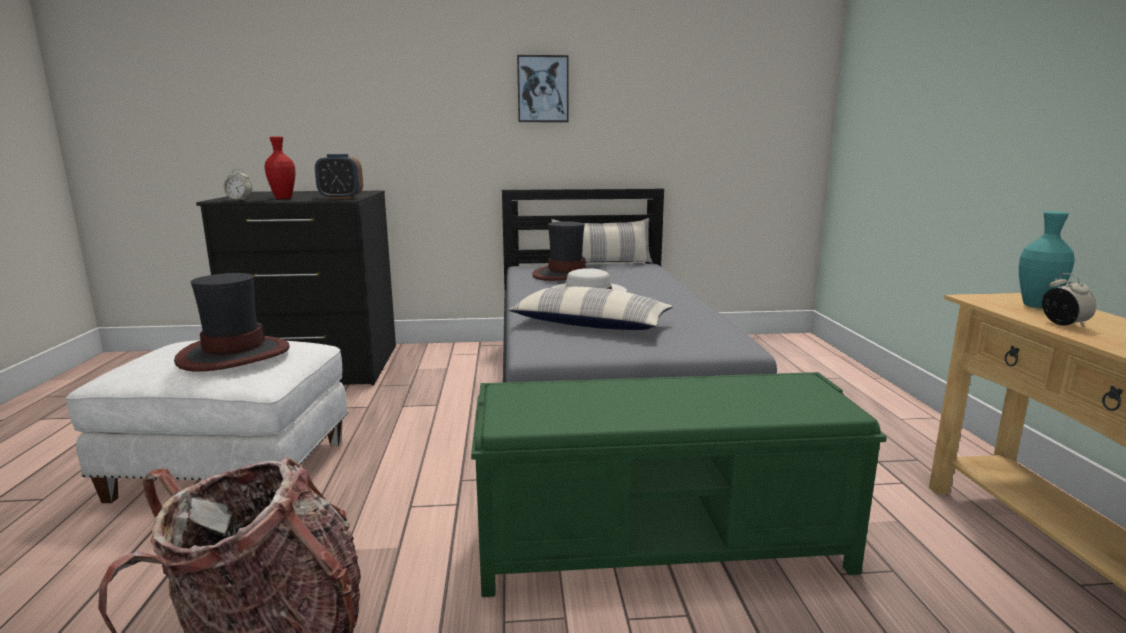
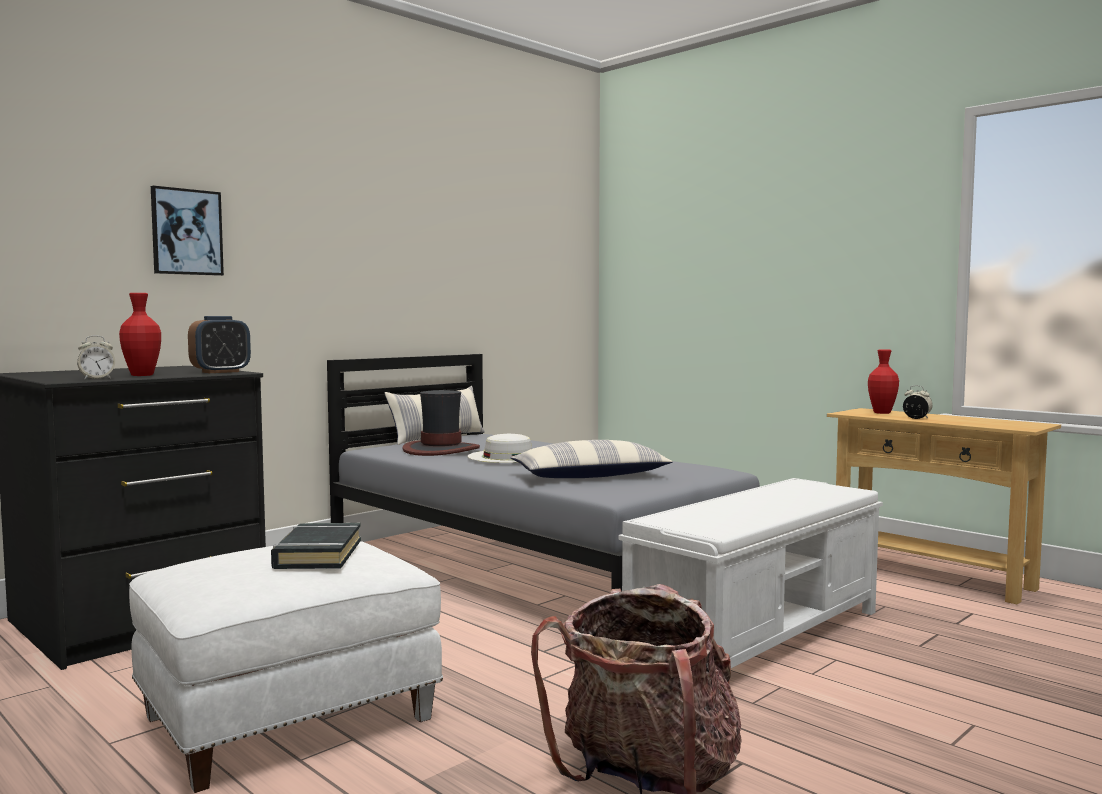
camera: 40 degrees left, 10 degrees down
hat [174,273,289,372] -> black book [271,523,361,569]
green bench [471,372,887,597] -> white bench [618,478,883,668]
picture [517,55,568,122] -> picture moved to [151,186,224,276]
turquoise vase [1019,211,1075,308] -> red vase [868,349,899,414]

